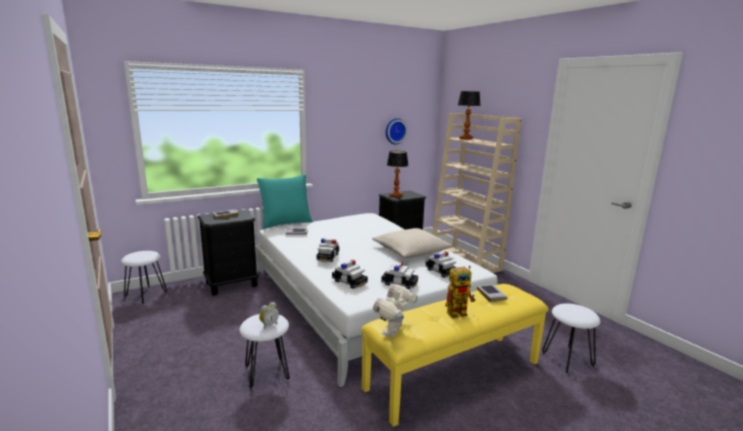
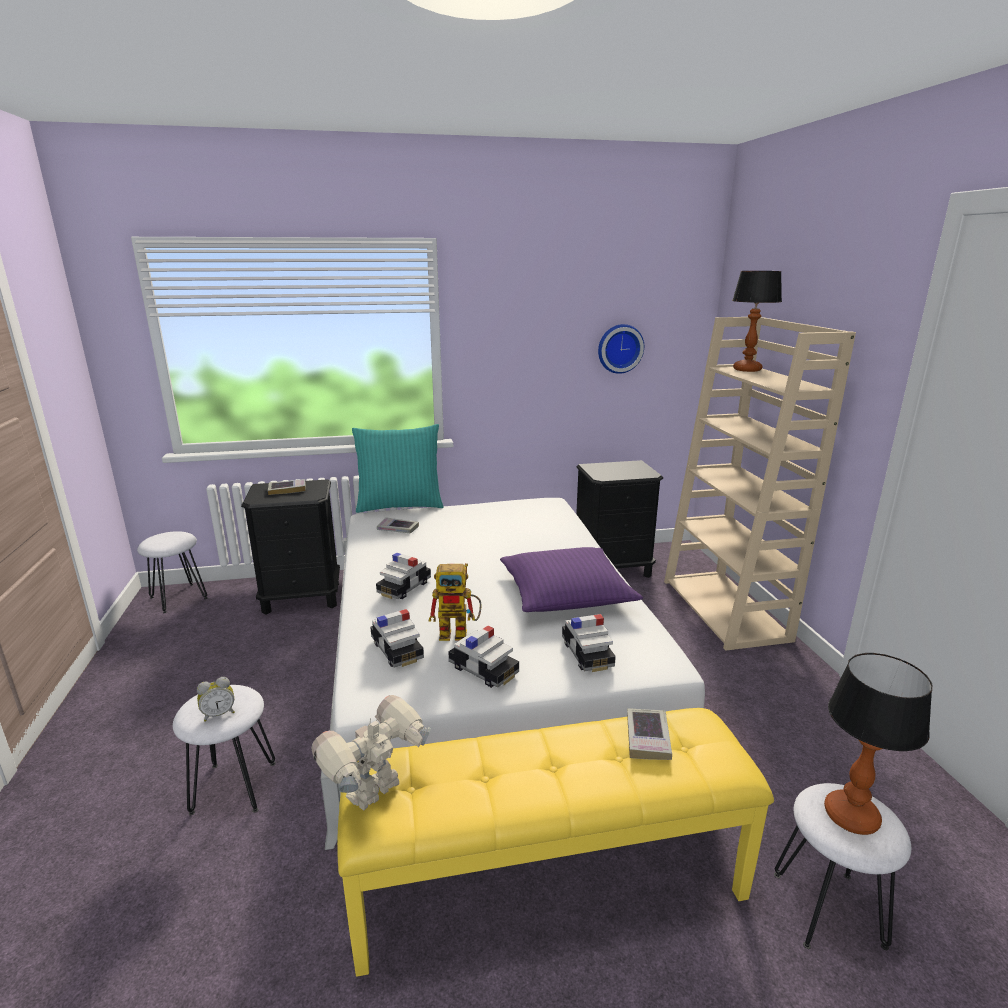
camera: 20 degrees right, 5 degrees up
beige pillow [372,228,454,258] -> purple pillow [500,547,643,612]
table lamp [387,151,408,197] -> table lamp moved to [824,653,932,835]
toy robot [445,266,476,318] -> toy robot moved to [428,563,482,641]

